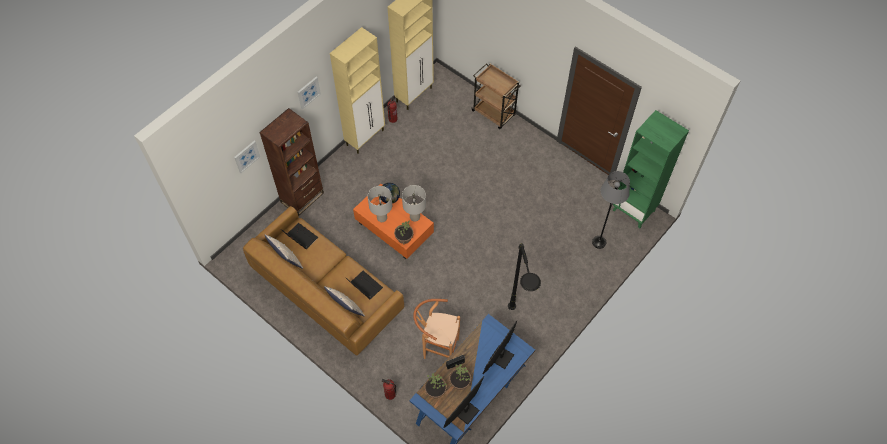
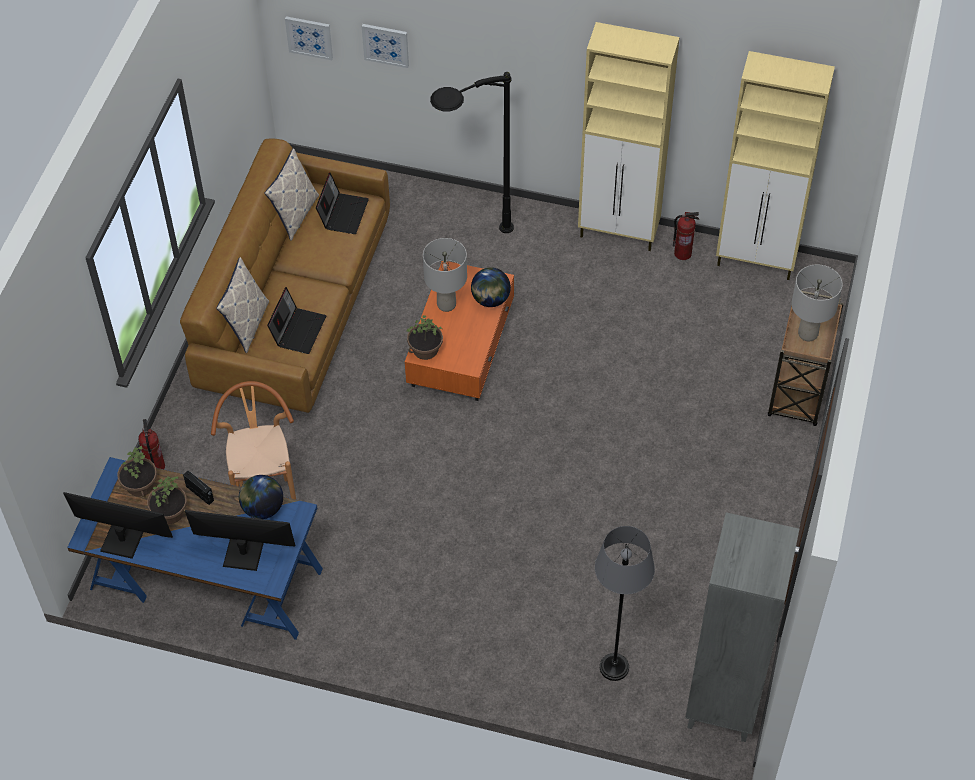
camera: 65 degrees right, 5 degrees down
brown bookcase [259,108,324,216] -> none
picture [298,77,321,109] -> picture moved to [285,16,333,60]
grey table lamp [402,185,426,222] -> grey table lamp moved to [791,265,843,341]
black floor lamp [508,243,541,310] -> black floor lamp moved to [430,72,514,233]
green bookcase [613,110,689,228] -> grey bookcase [685,512,799,742]
none -> globe [239,475,283,519]

